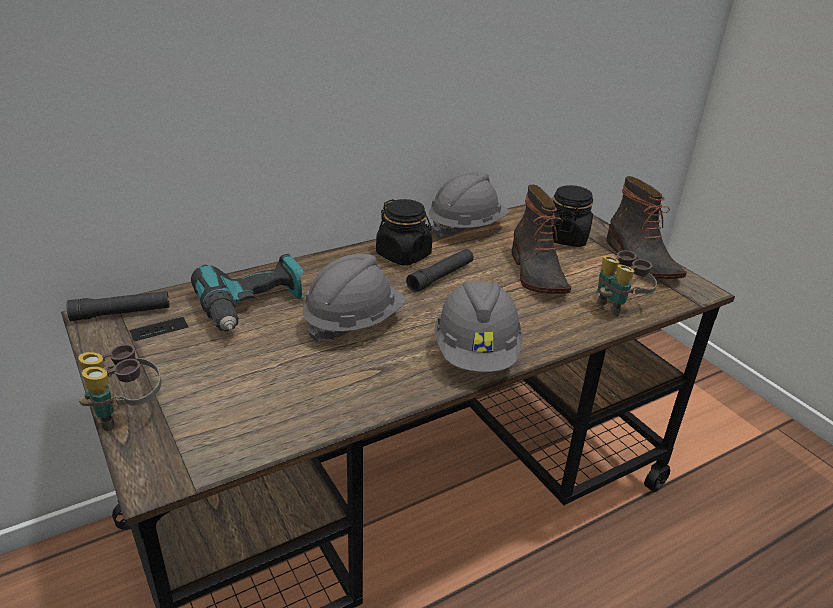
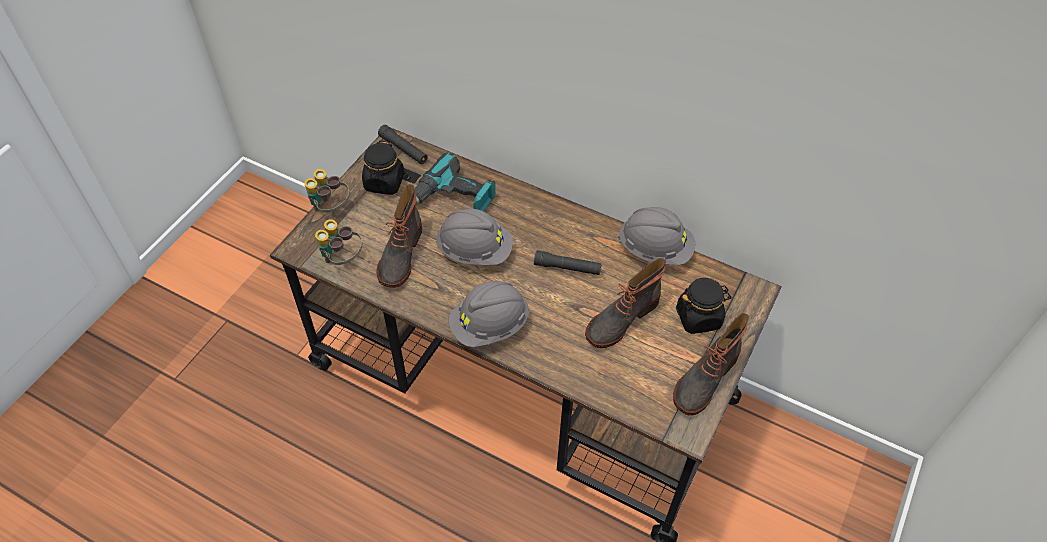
camera: 60 degrees right, 20 degrees up
black jar [376,199,432,266] -> black jar moved to [362,141,404,195]
binoculars [597,251,657,317] -> binoculars moved to [315,219,362,265]
none -> boot [377,184,422,288]

